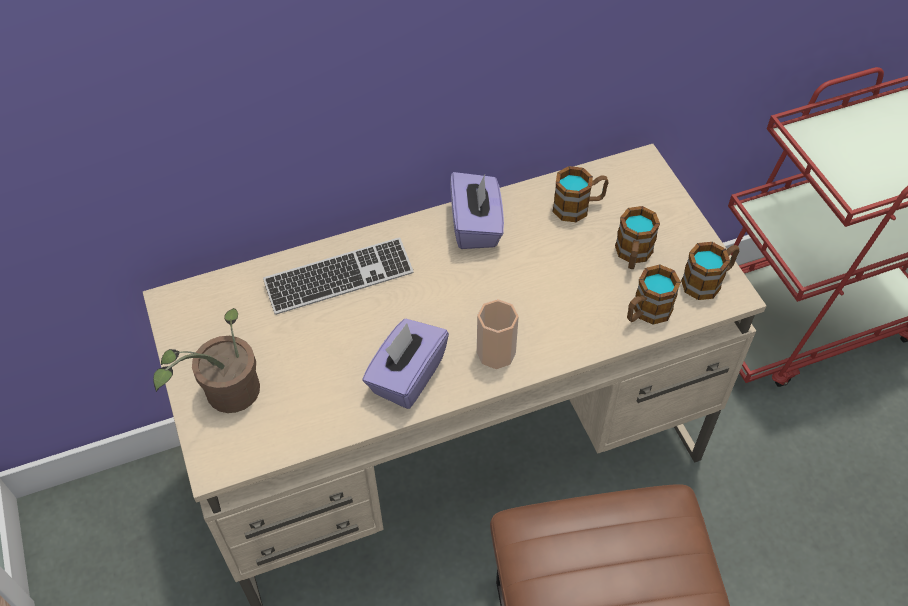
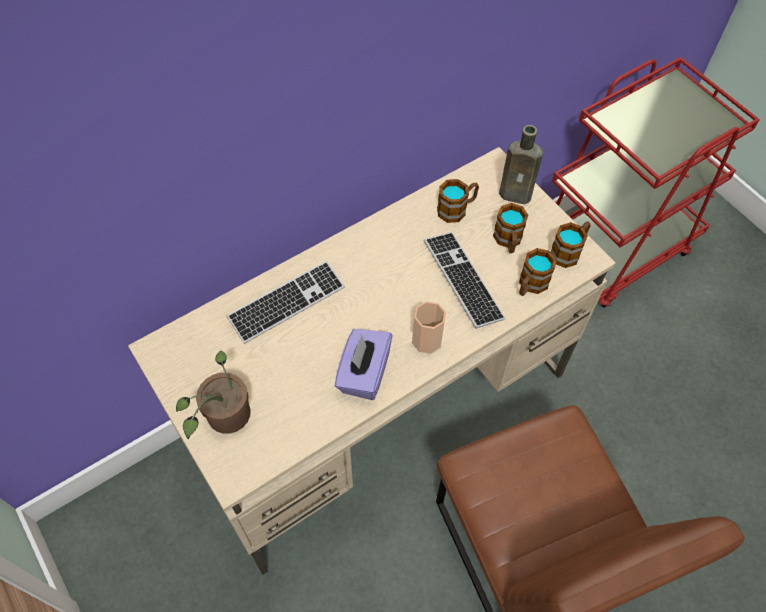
camera: 15 degrees left, 5 degrees up
purple tissue box [450,172,504,249] -> none
none -> keyboard [424,232,505,328]
none -> brown bottle [499,125,543,204]

